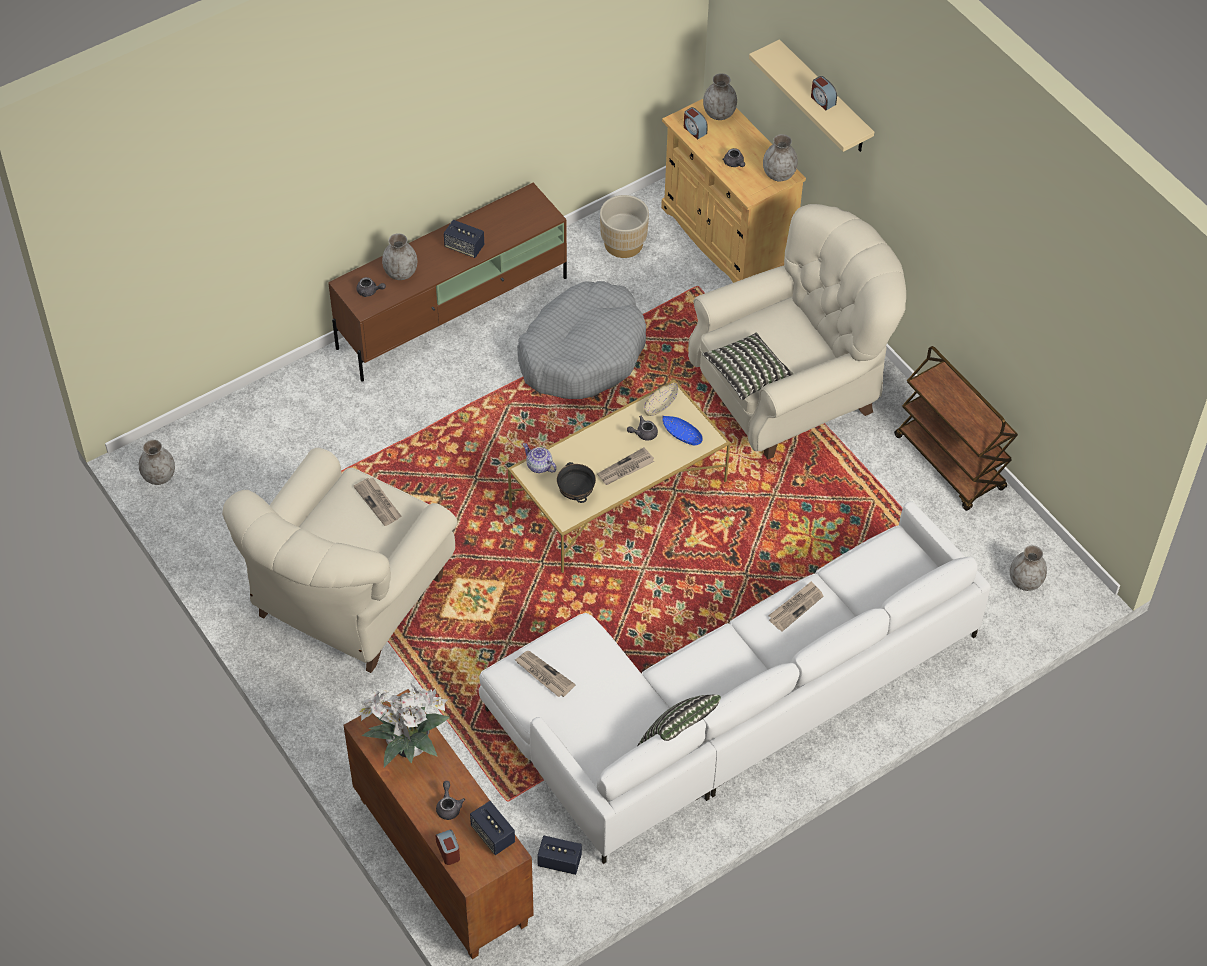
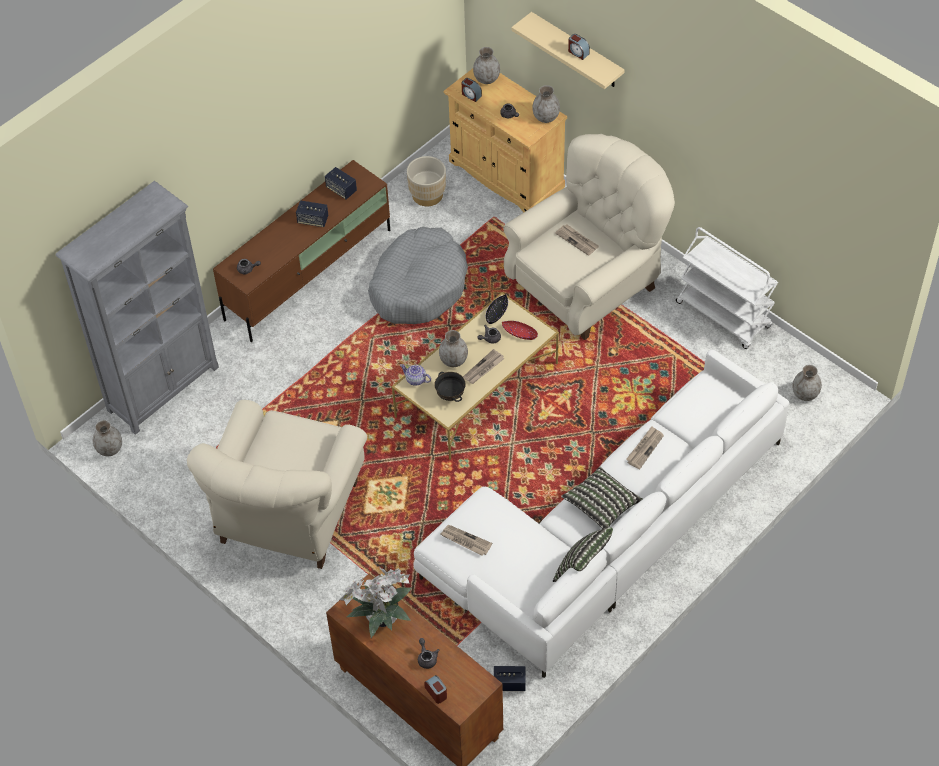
camera: 10 degrees left, 0 degrees up
newspaper [354,478,401,526] -> newspaper moved to [555,225,599,256]
grey vase [382,233,417,280] -> grey vase moved to [439,330,468,367]
speaker [470,801,515,855] -> speaker moved to [325,167,357,200]
beige bowl [644,383,678,416] -> black bowl [486,294,508,324]
blue bowl [662,416,703,446] -> red bowl [502,321,538,340]
pillow [702,333,793,400] -> pillow moved to [561,466,642,529]
brown cart [894,346,1018,511] -> white cart [676,227,778,349]
none -> grey bookcase [56,181,219,435]

